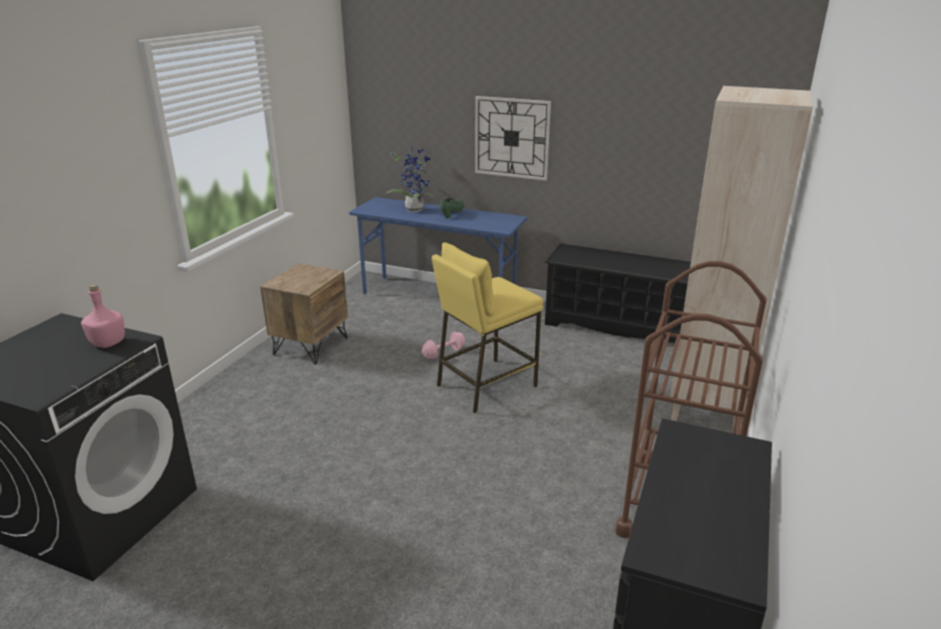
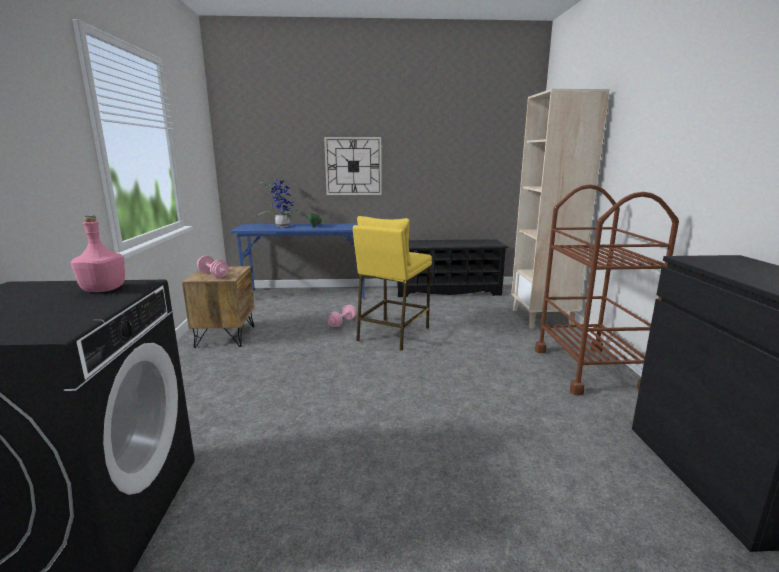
camera: 25 degrees left, 10 degrees down
none -> pink dumbbell [197,256,229,278]

